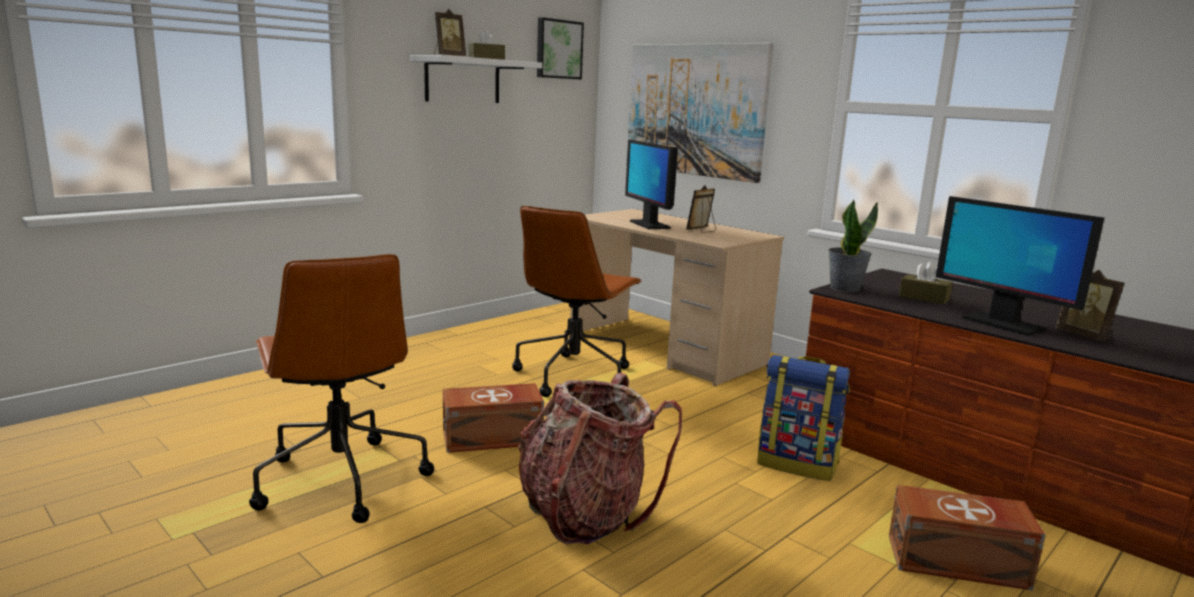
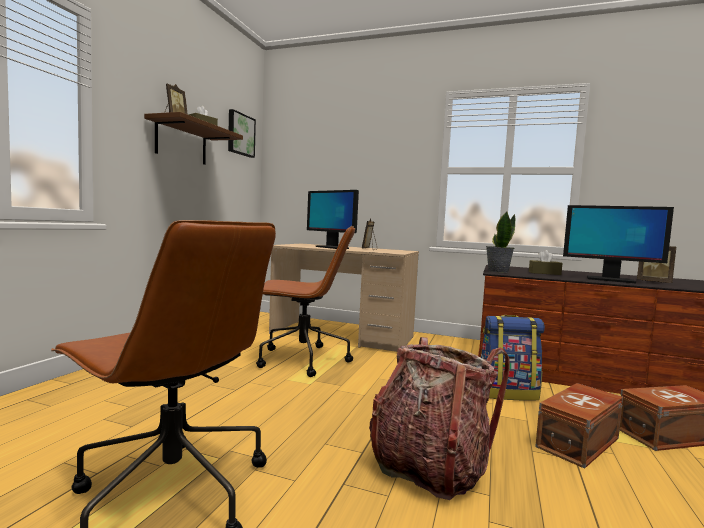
camera: 25 degrees left, 10 degrees down
white shelf [410,55,542,103] -> brown shelf [144,112,243,165]
brown storage box [443,383,544,453] -> brown storage box moved to [535,383,623,469]
brown office chair [512,206,642,397] -> brown office chair turned 90 degrees counterclockwise [256,226,355,377]
picture [626,43,774,183] -> none

